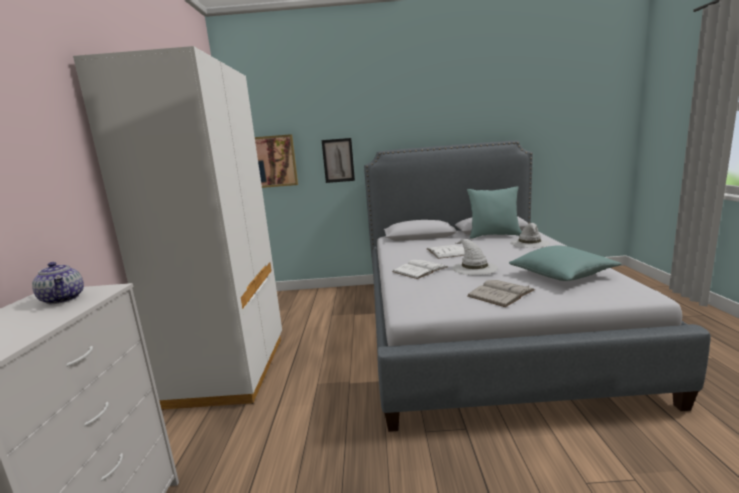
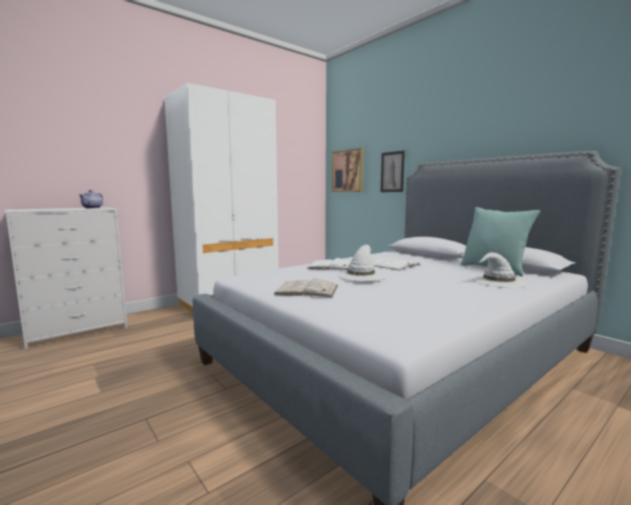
camera: 50 degrees right, 5 degrees down
turquoise pillow [509,245,621,281] -> none

